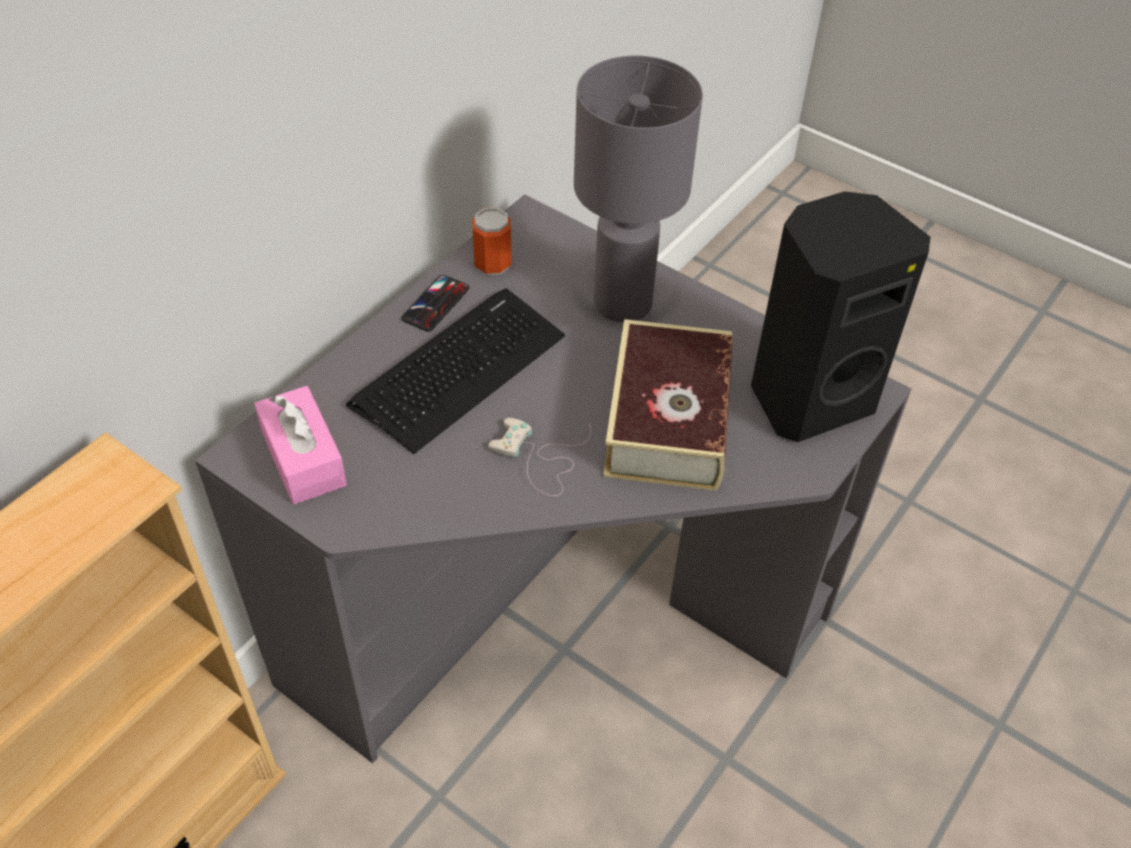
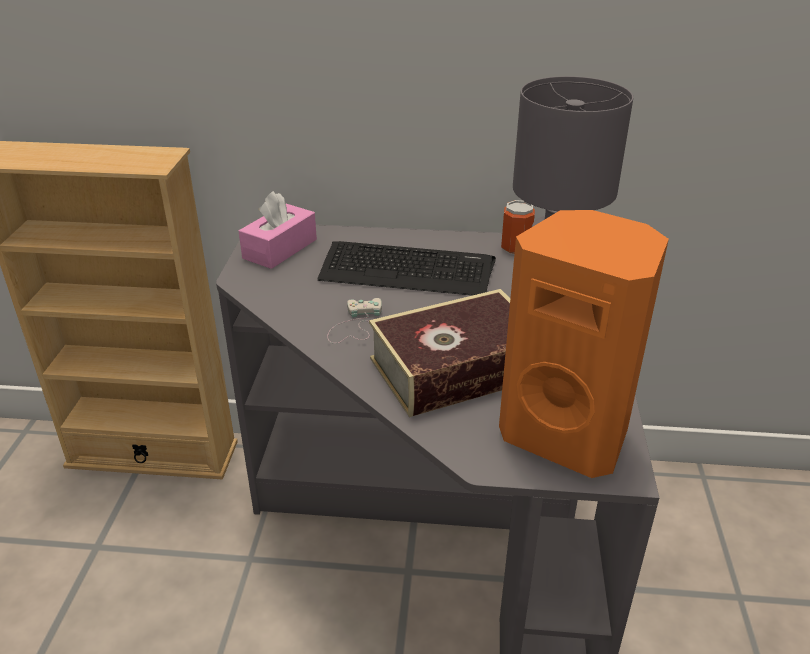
camera: 60 degrees right, 15 degrees down
phone [401,275,469,332] -> none
black speaker [751,191,930,442] -> orange speaker [499,210,669,478]

